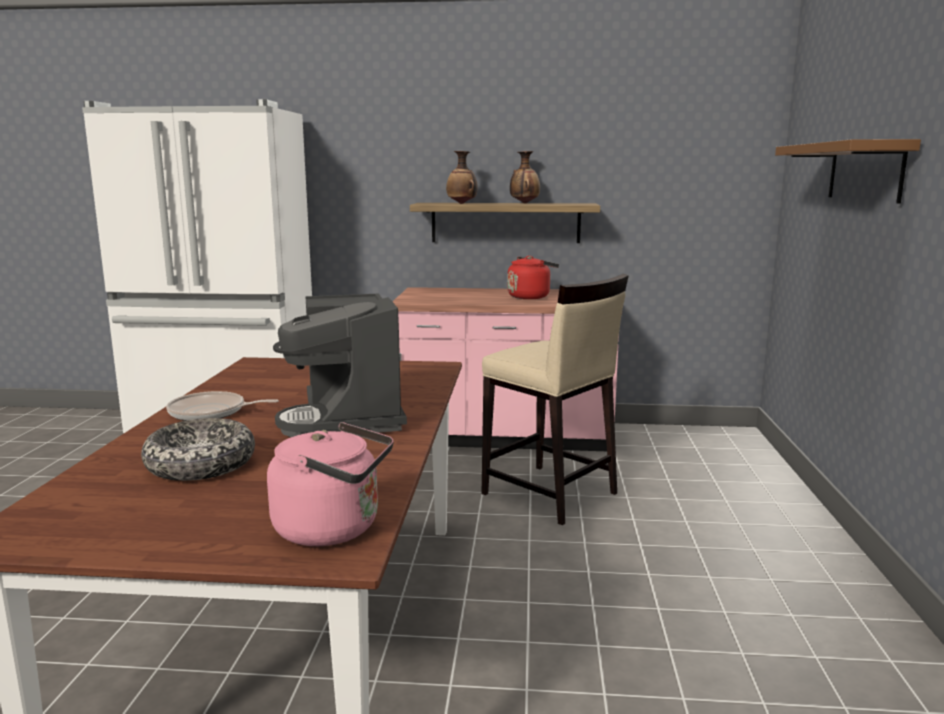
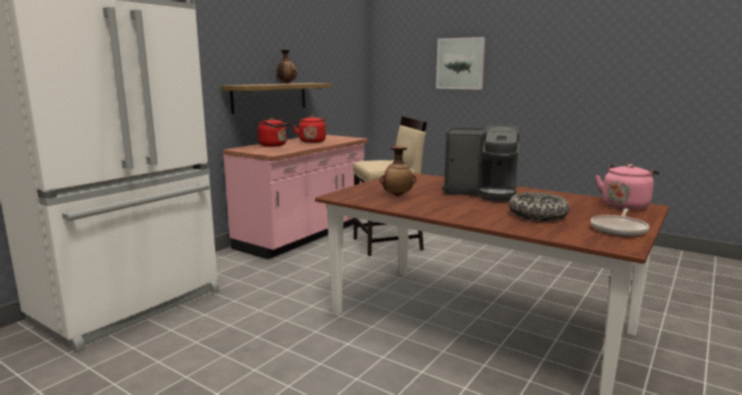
camera: 60 degrees left, 0 degrees up
frying pan [166,391,279,421] -> frying pan moved to [591,209,649,236]
vase [446,151,478,204] -> vase moved to [380,146,416,196]
brown shelf [775,139,921,204] -> picture [436,37,485,90]
none -> red kettle [258,118,292,147]

